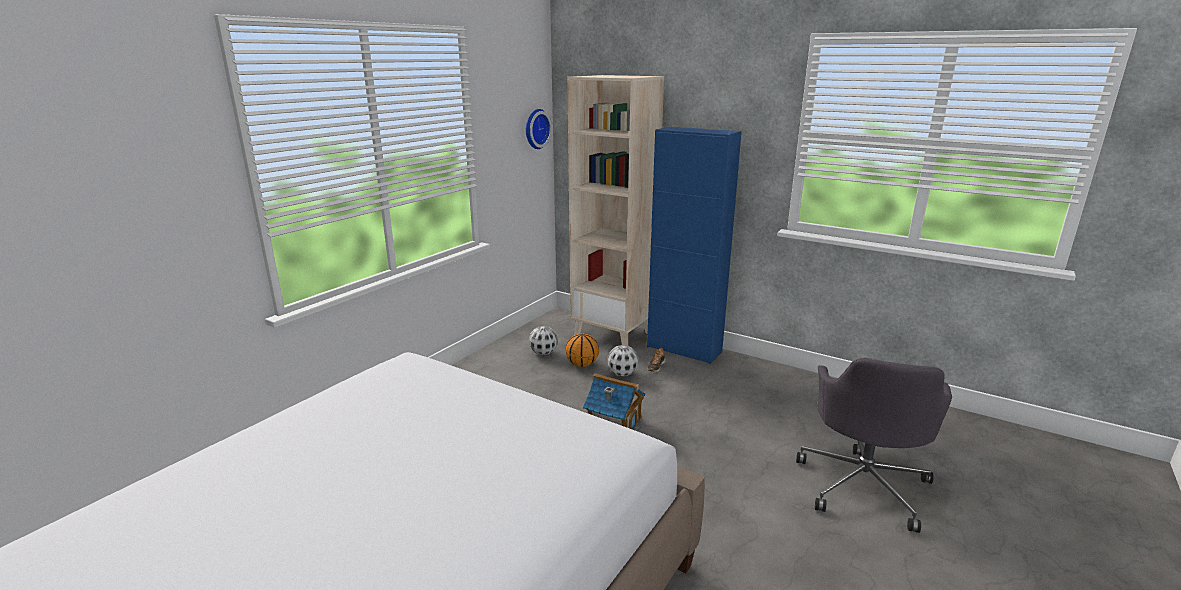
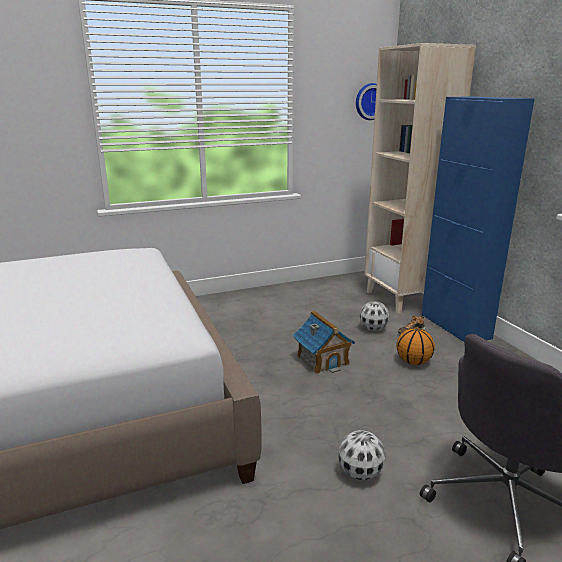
camera: 35 degrees right, 0 degrees up
football [529,326,558,355] -> football moved to [338,430,386,480]
basketball [566,333,599,367] -> basketball moved to [396,328,435,365]

